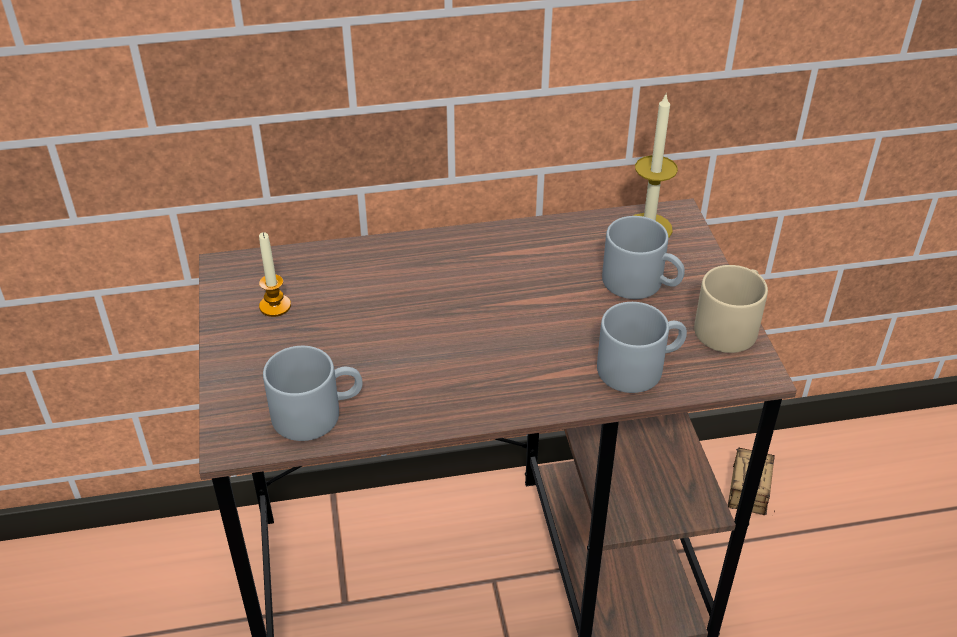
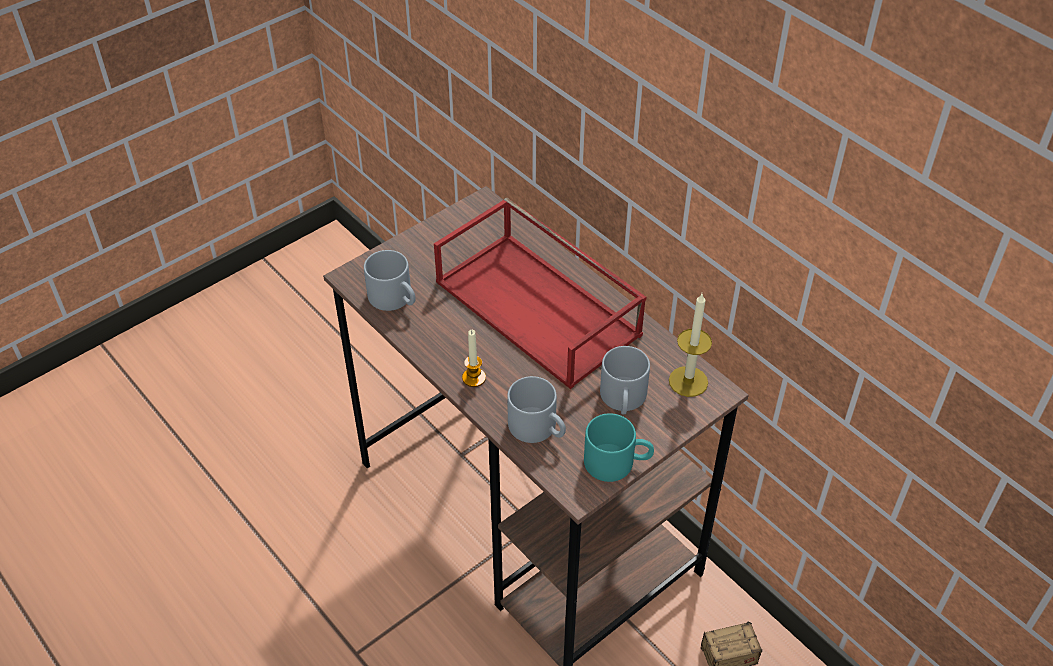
camera: 60 degrees right, 5 degrees up
candle [259,232,291,317] -> candle moved to [462,330,486,387]
beige mug [694,265,768,353] -> turquoise mug [584,413,654,482]
none -> red tray [434,197,646,389]

